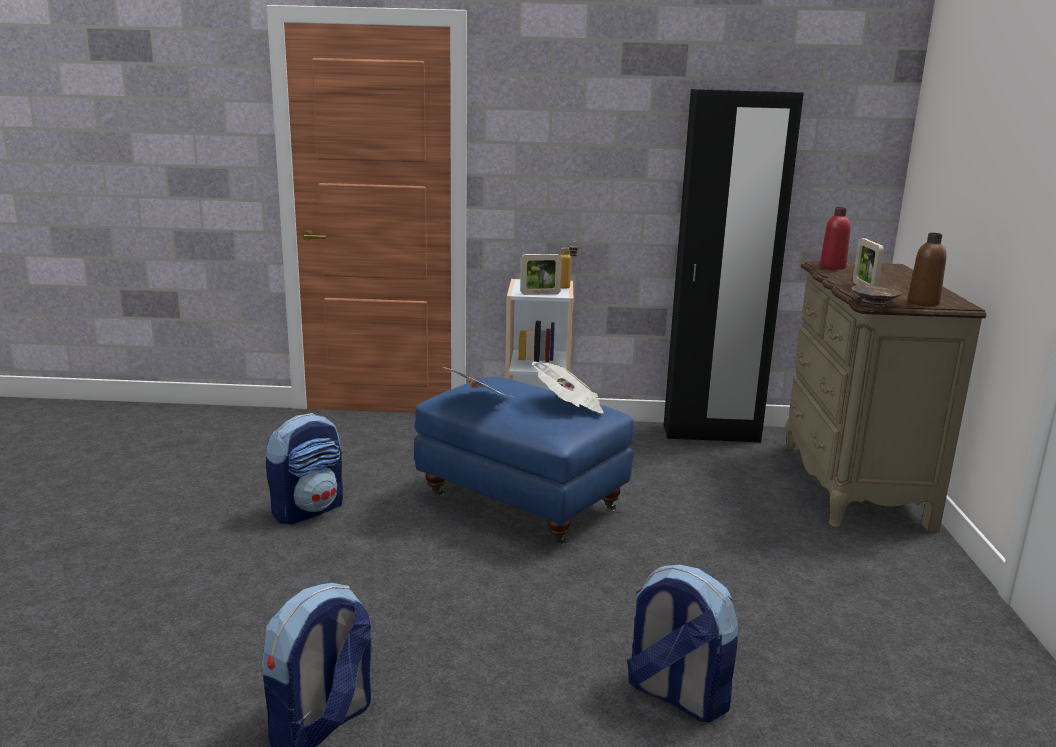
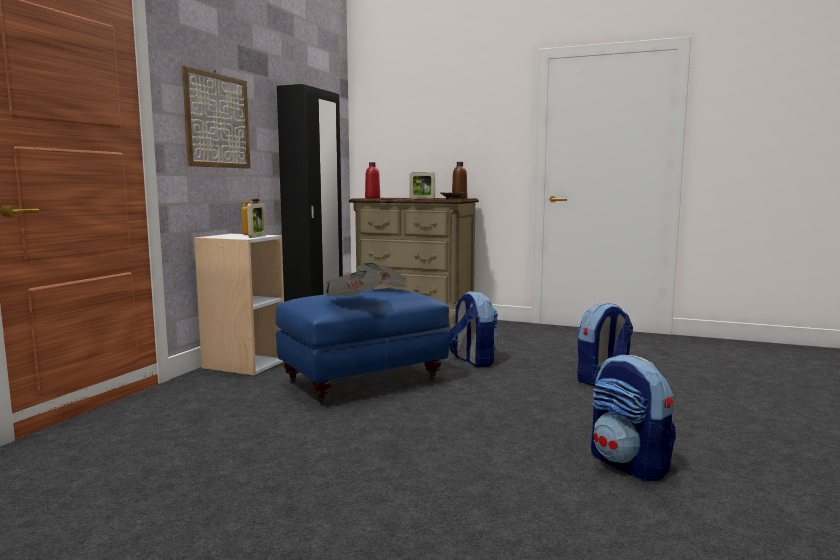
camera: 70 degrees left, 10 degrees down
backpack [266,413,343,524] -> backpack moved to [449,291,498,367]
none -> picture [182,66,250,169]

